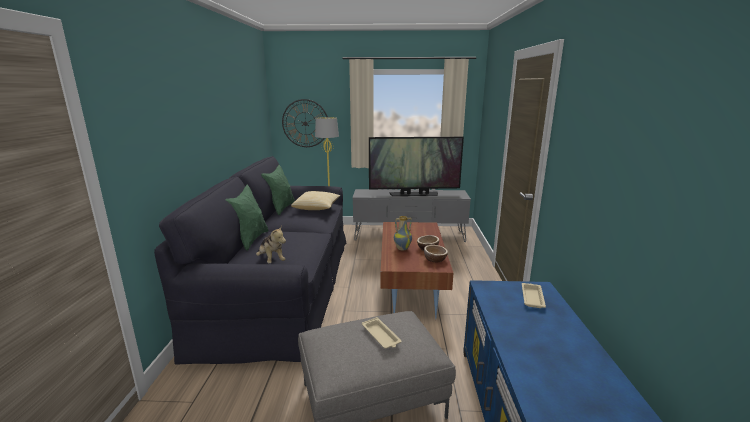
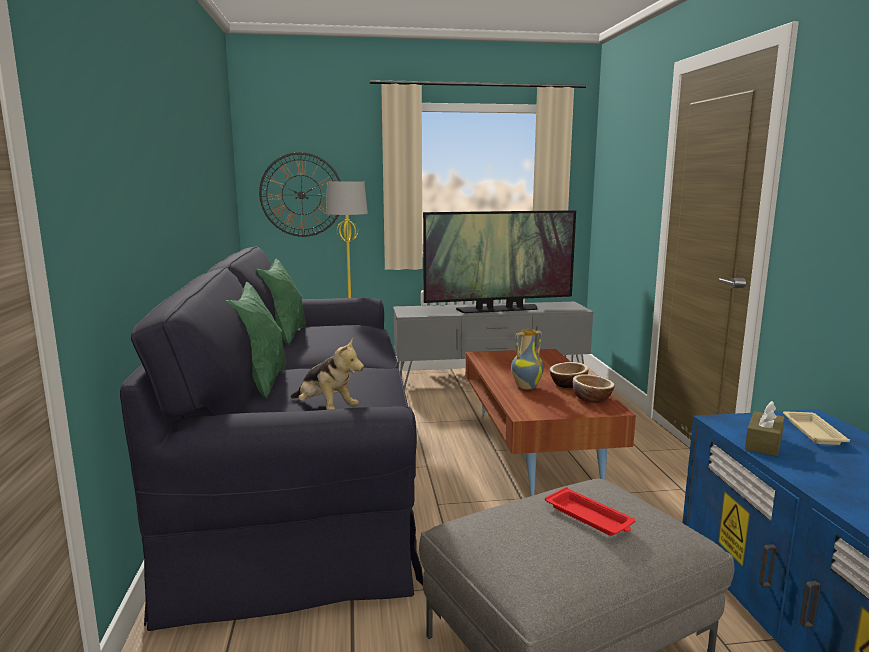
camera: 10 degrees left, 5 degrees down
pillow [291,191,340,210] -> none
beige tray [362,317,401,349] -> red tray [545,487,635,536]
none -> brown tissue box [745,401,785,456]

